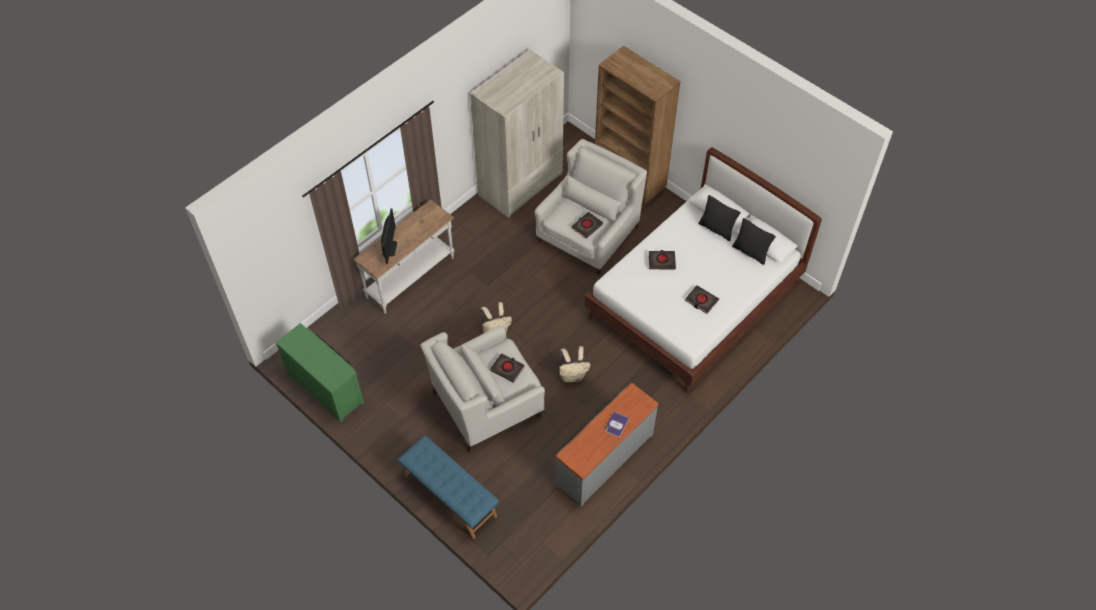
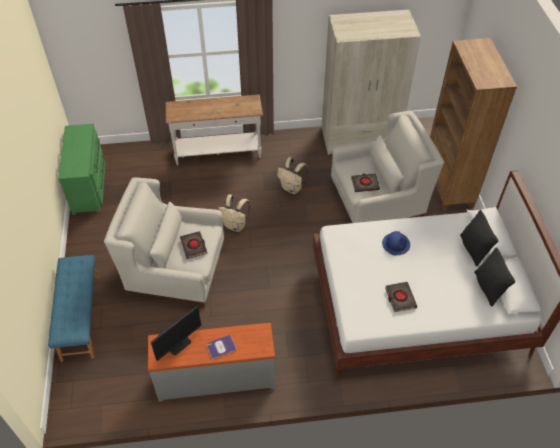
camera: 40 degrees right, 5 degrees down
monitor [381,208,397,264] -> monitor moved to [151,306,201,361]
beige backpack [560,346,591,383] -> beige backpack moved to [277,157,308,194]
black book [649,250,676,270] -> blue hat [382,231,410,255]

